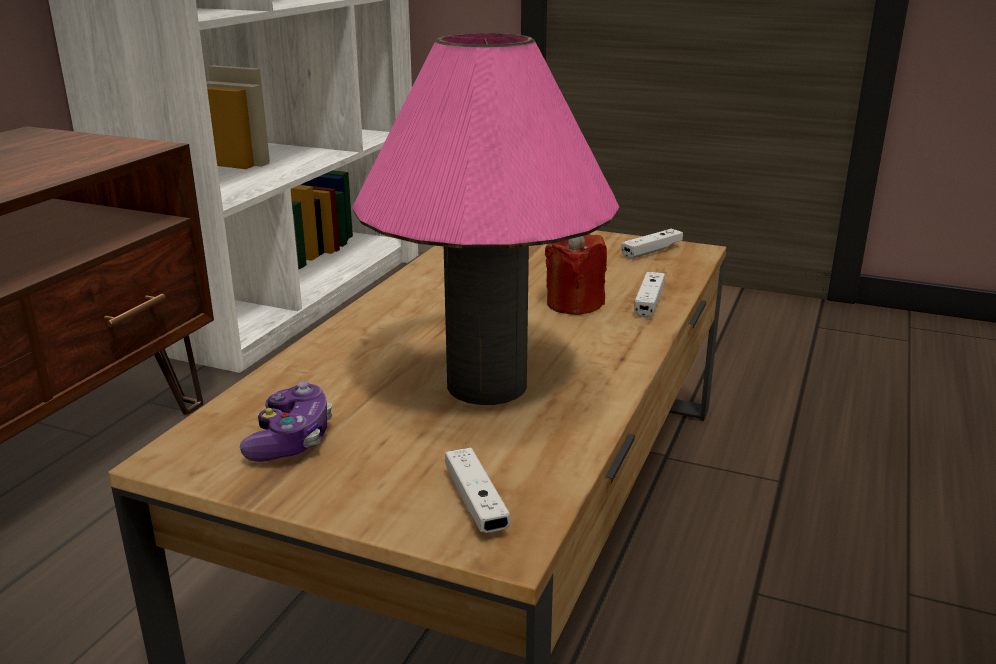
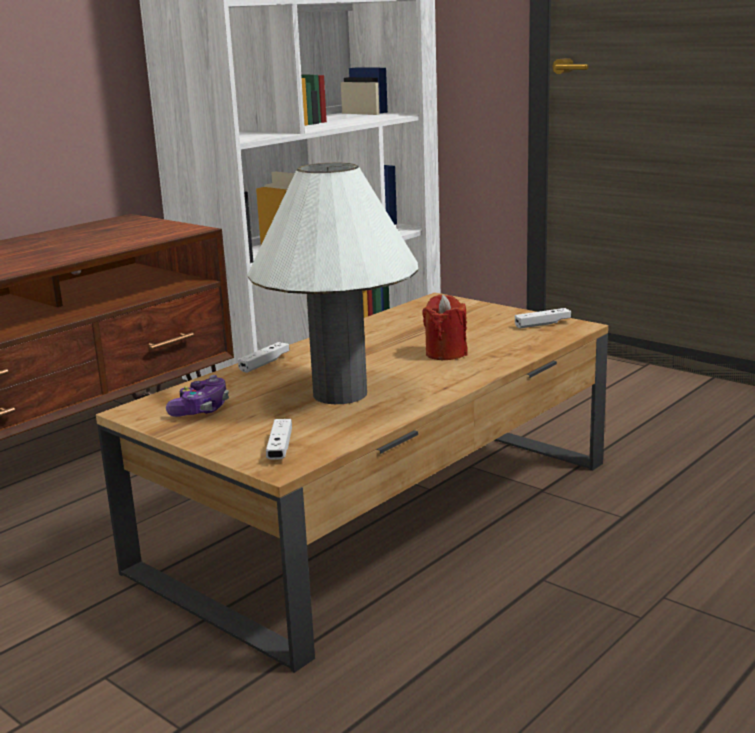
camera: 20 degrees right, 5 degrees down
pink table lamp [352,33,619,405] -> white table lamp [247,163,418,404]
white game controller [634,272,665,318] -> white game controller moved to [238,342,290,373]

